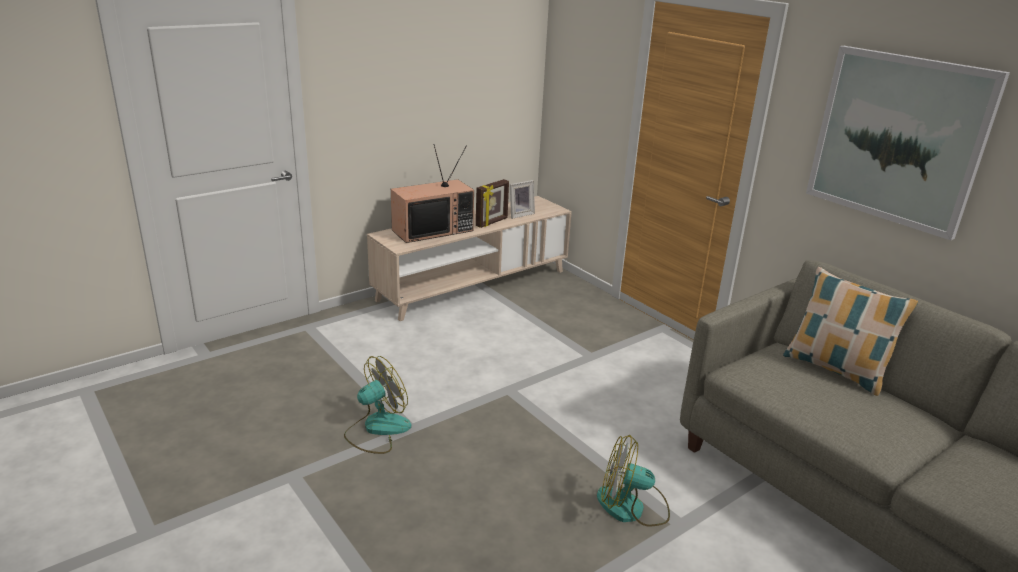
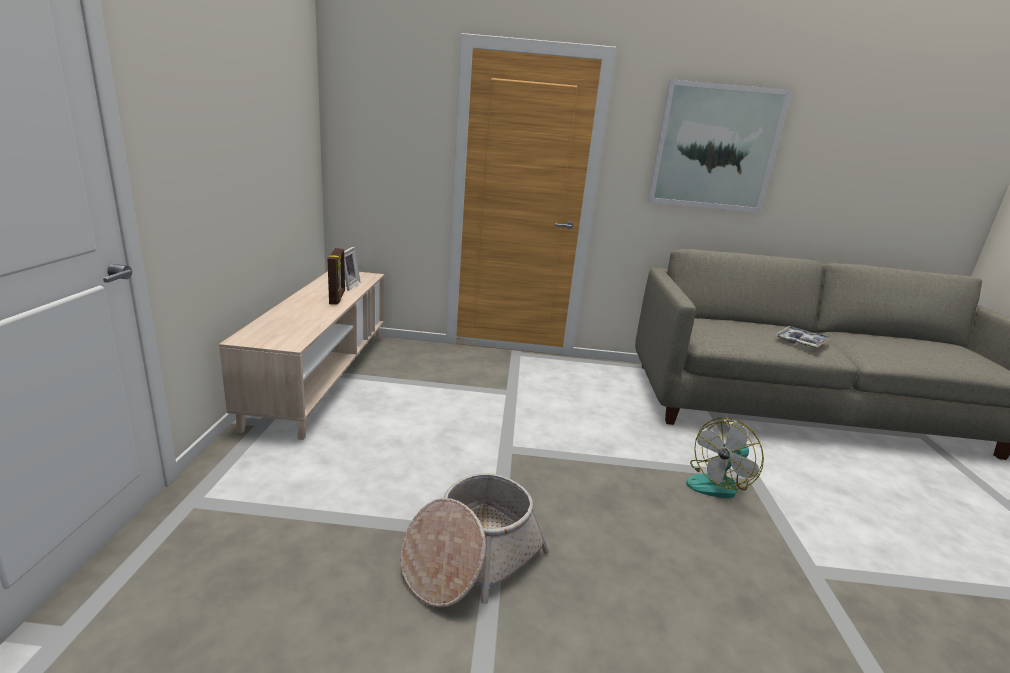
camera: 50 degrees left, 5 degrees down
fan [344,356,412,454] -> basket [400,473,549,607]
television [391,144,474,243] -> none
pillow [783,267,919,396] -> none
none -> tray [775,326,831,348]

